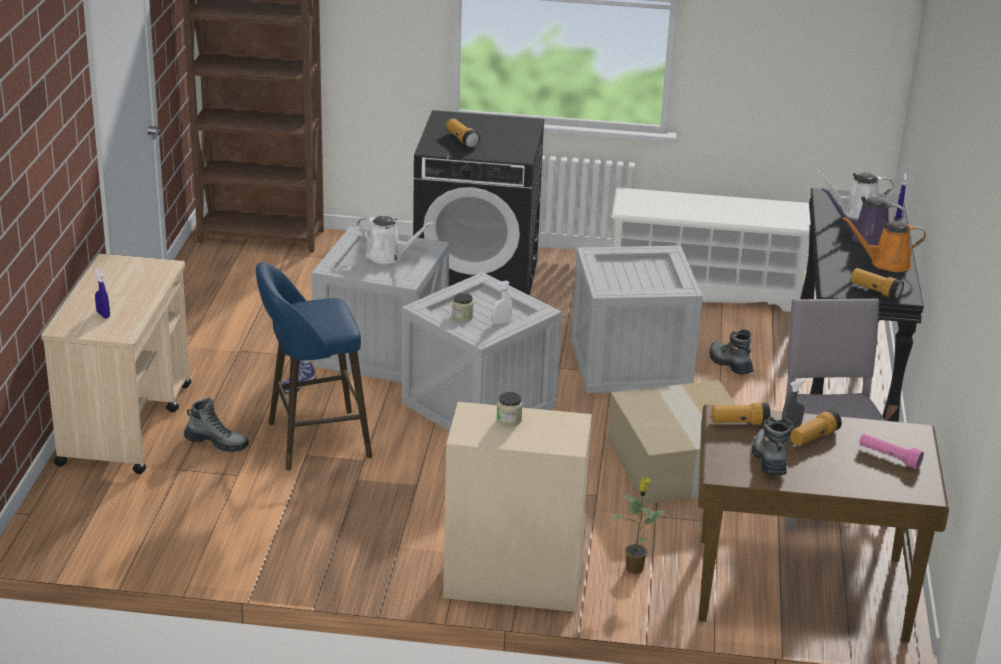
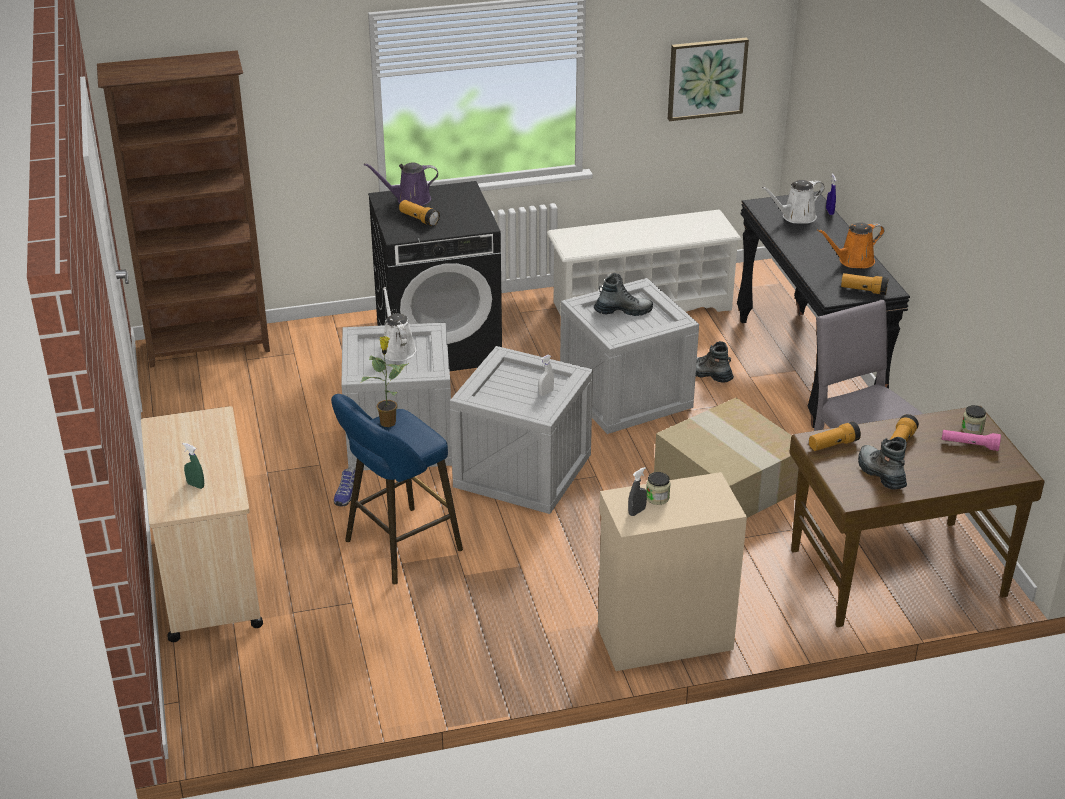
camera: 20 degrees left, 5 degrees up
blue spray bottle [95,269,110,319] -> green spray bottle [183,443,204,489]
boot [184,398,249,452] -> boot moved to [594,273,653,316]
white watering can [357,216,434,264] -> white watering can turned 105 degrees counterclockwise [381,287,416,361]
jar [452,293,474,322] -> jar moved to [961,405,986,435]
potted plant [611,477,670,574] -> potted plant moved to [361,336,409,427]
grey spray bottle [782,380,806,427] -> grey spray bottle moved to [628,467,647,516]
purple watering can [822,188,904,246] -> purple watering can moved to [364,163,438,206]
none -> picture [668,37,749,121]

